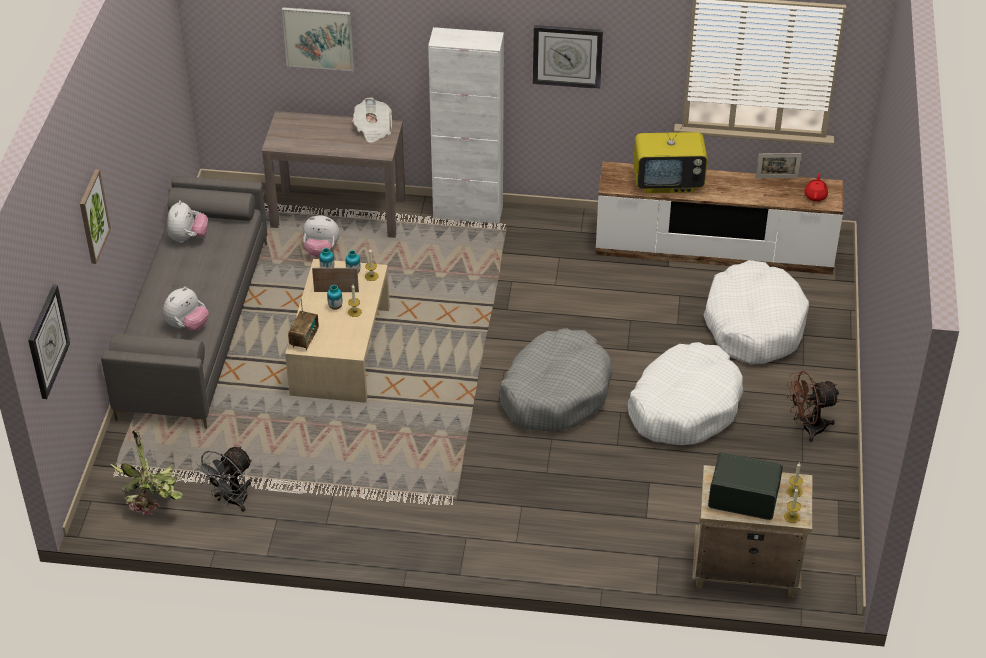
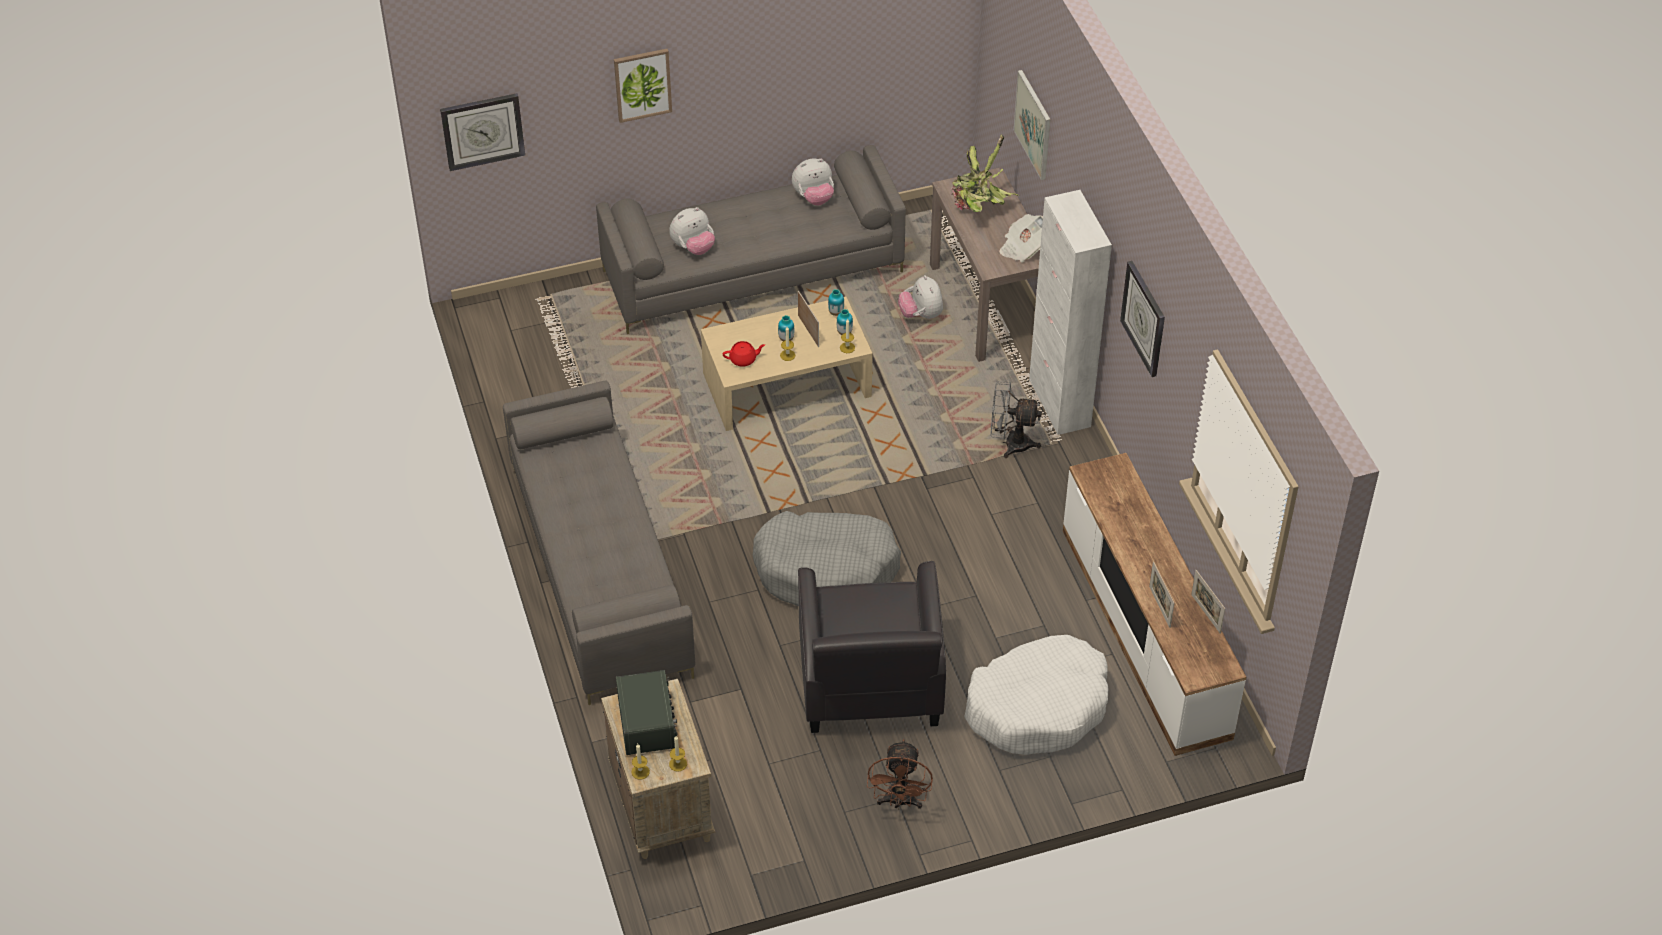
camera: 65 degrees right, 5 degrees up
potted plant [110,430,183,515] -> potted plant moved to [951,134,1019,212]
plush toy [163,286,209,331] -> plush toy turned 45 degrees counterclockwise [669,207,715,255]
grey fan [194,446,252,512] -> grey fan moved to [990,381,1042,458]
radio [288,299,319,350] -> none
white dog bed [628,342,743,445] -> black armchair [798,561,946,733]
television [633,119,708,193] -> none
brown fan [786,371,840,442] -> brown fan turned 135 degrees counterclockwise [867,739,933,809]
red teapot [804,173,828,201] -> red teapot moved to [723,341,765,367]
none -> grey sofa [503,380,695,705]
none -> picture frame [1149,562,1174,628]

